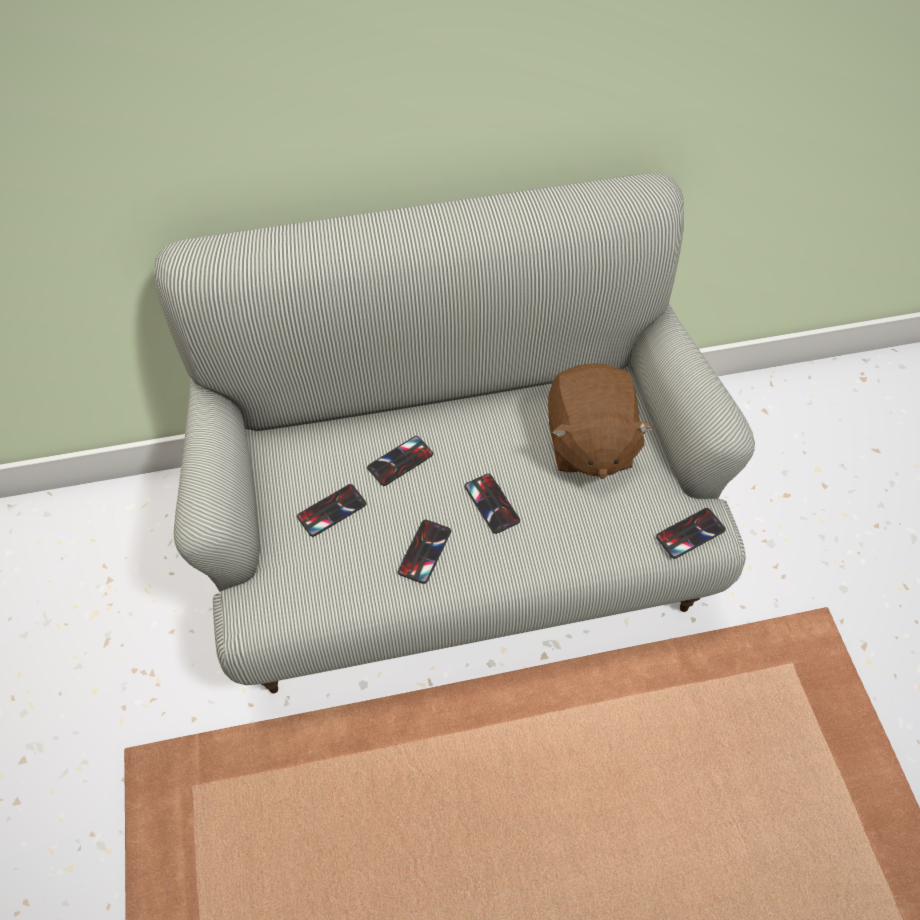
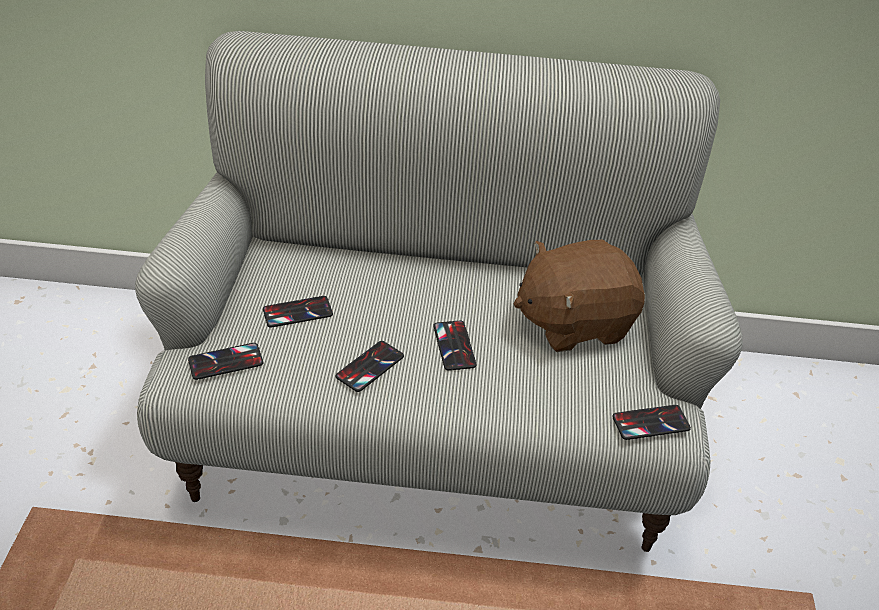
camera: 15 degrees right, 15 degrees down
phone [367,436,433,486] -> phone moved to [188,343,263,380]
brown plush toy [548,363,653,479] -> brown plush toy turned 60 degrees clockwise [514,239,645,352]

